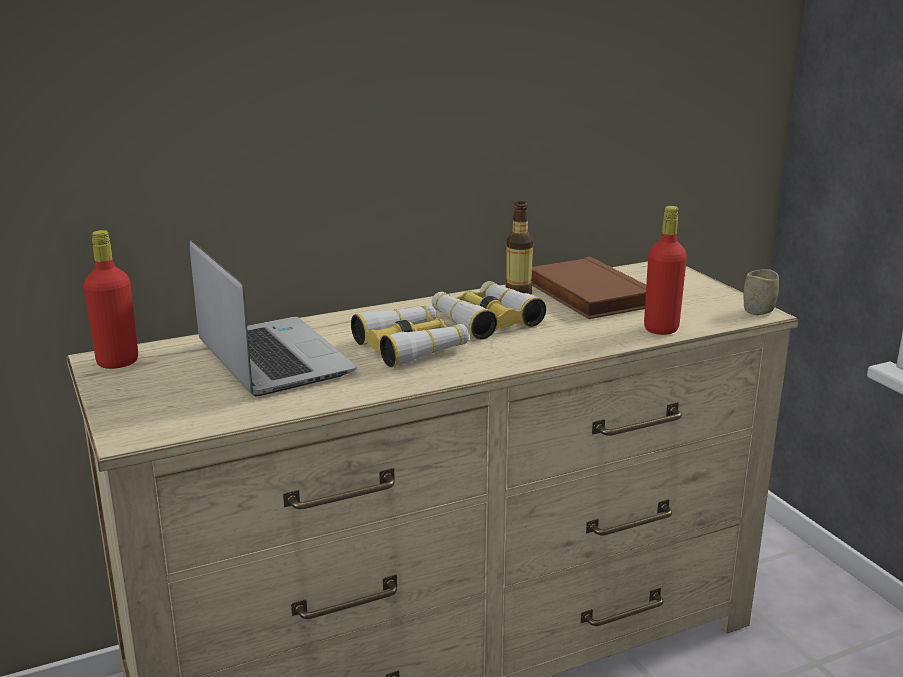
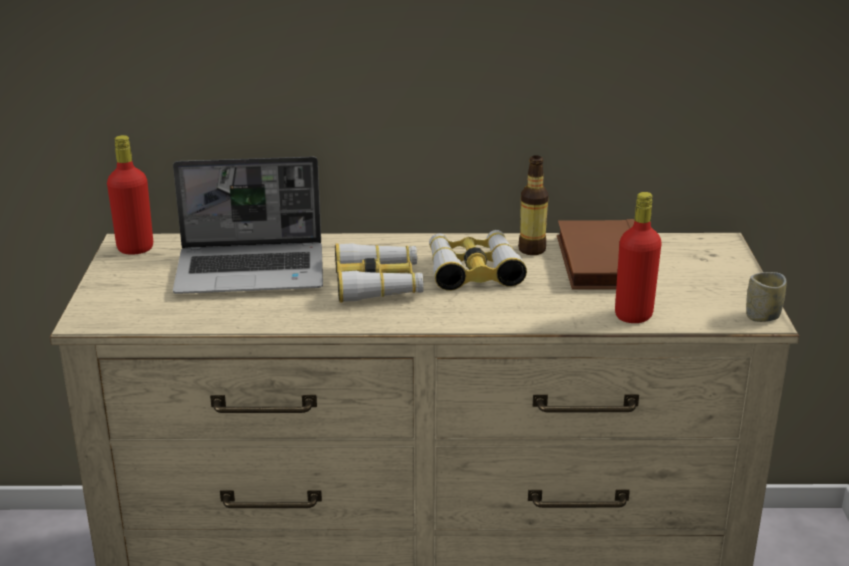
camera: 25 degrees right, 5 degrees up
laptop [190,240,357,396] -> laptop turned 90 degrees clockwise [173,156,323,294]

